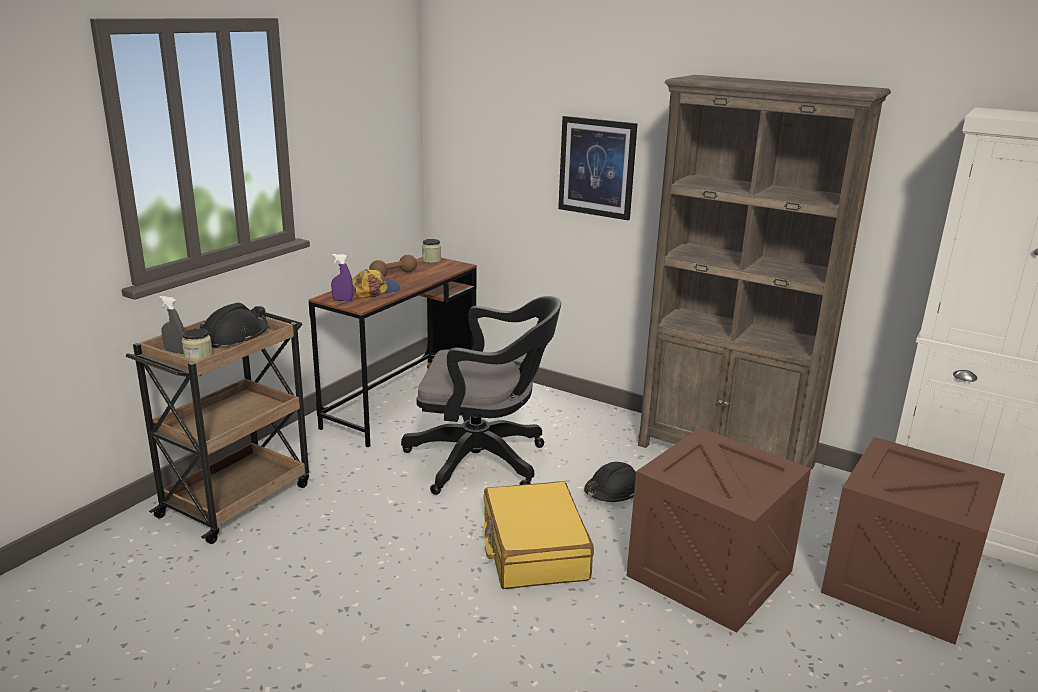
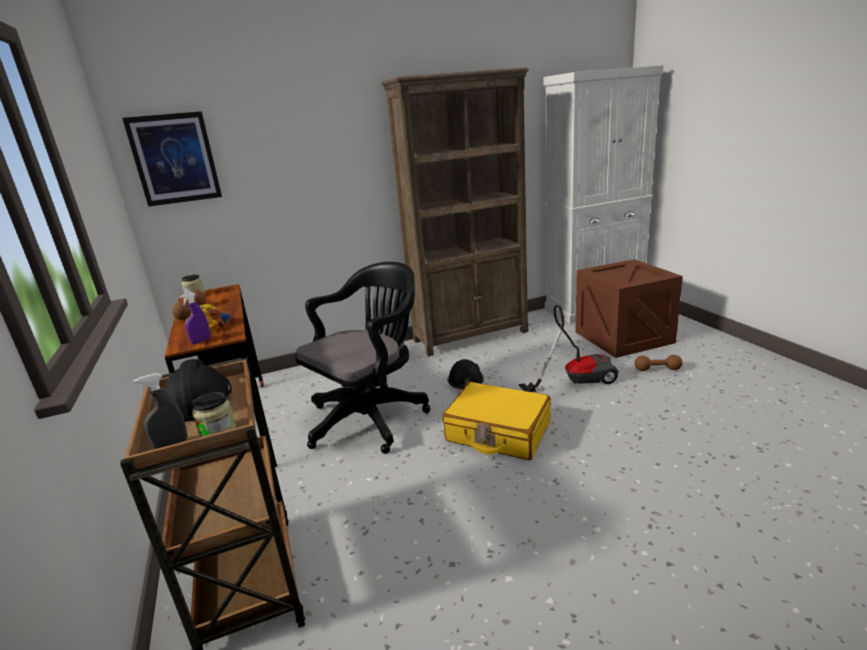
camera: 50 degrees left, 0 degrees up
picture [558,116,638,220] -> picture moved to [122,111,222,207]
crate [626,428,811,633] -> vacuum cleaner [519,305,619,392]
none -> brown dumbbell [635,355,683,371]

